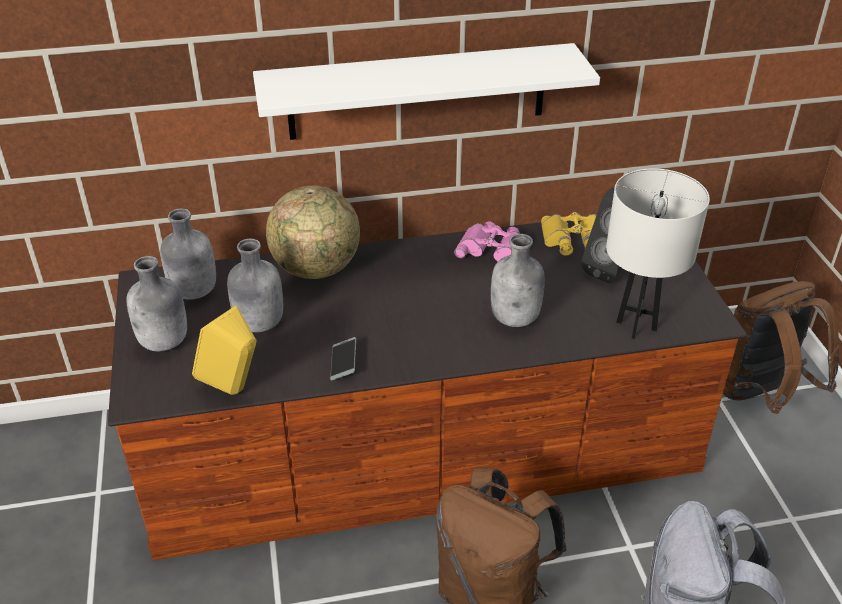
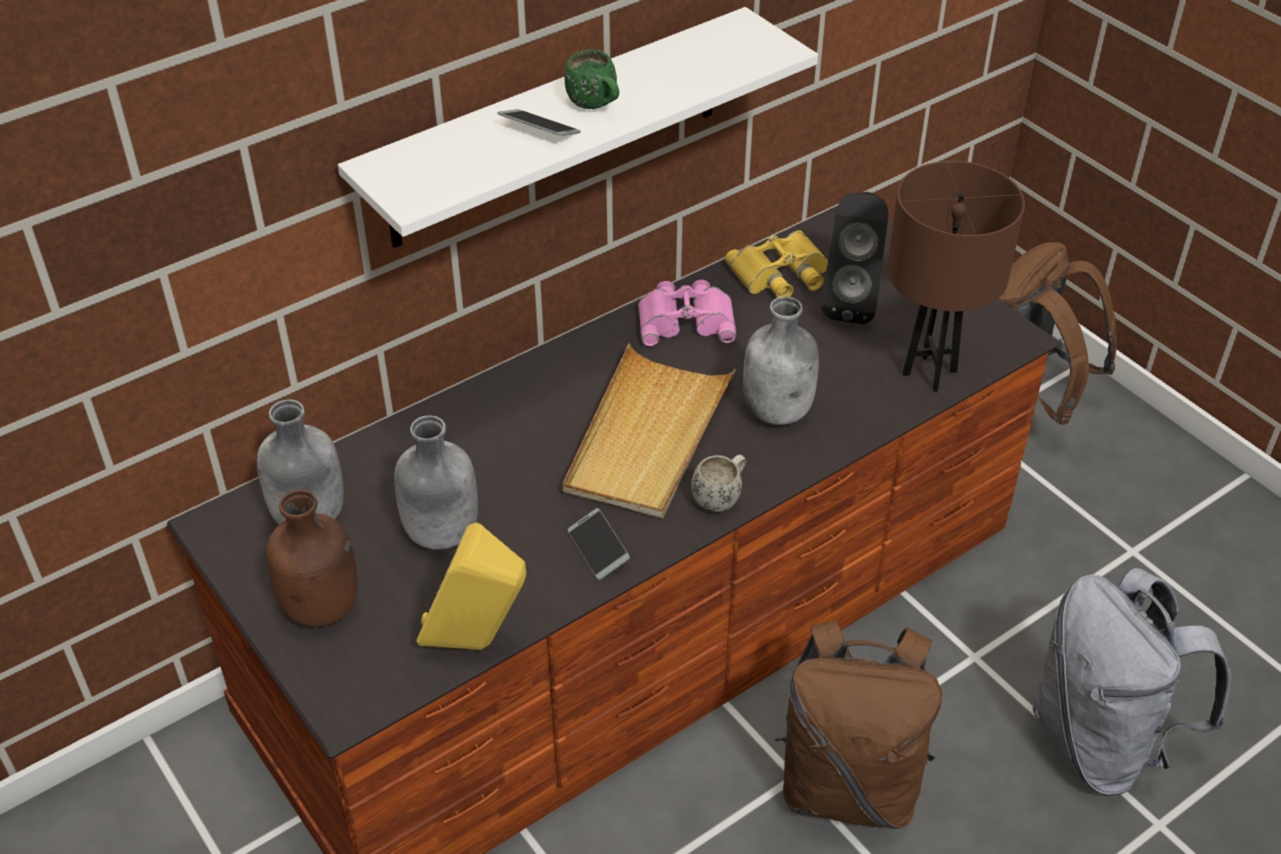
camera: 25 degrees left, 5 degrees up
grey bottle [126,256,187,352] -> brown bottle [266,490,358,627]
globe [266,186,360,279] -> none
white table lamp [606,168,710,339] -> brown table lamp [887,161,1025,392]
none -> phone [497,109,581,136]
none -> beige tray [563,344,736,519]
none -> green mug [565,49,619,109]
none -> white mug [691,455,746,512]

